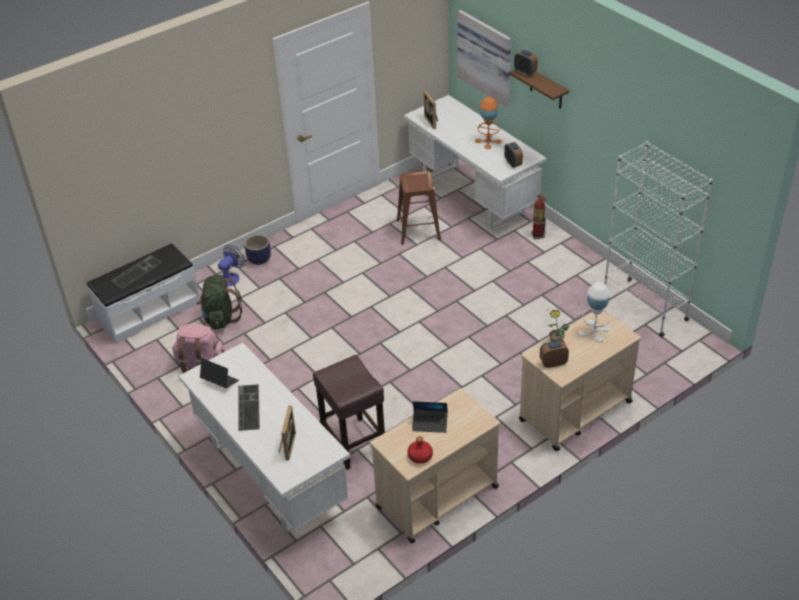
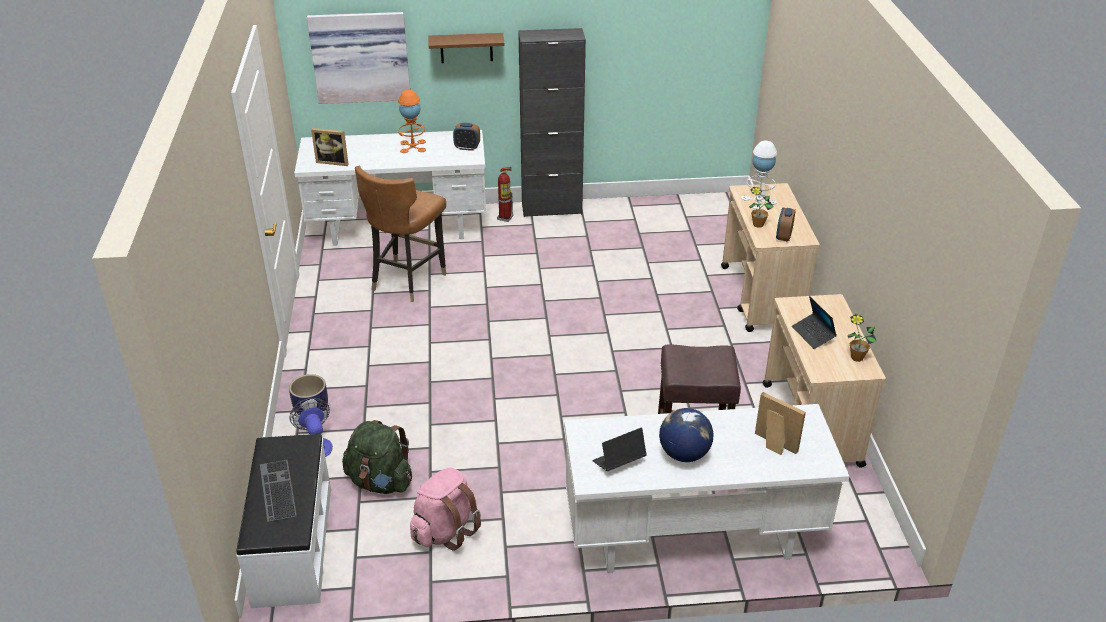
camera: 60 degrees left, 5 degrees down
keyboard [238,384,260,431] -> globe [659,408,714,462]
brown stool [397,171,441,245] -> brown chair [355,166,446,302]
red bottle [407,436,433,464] -> potted plant [848,314,877,362]
laptop [412,401,448,433] -> laptop turned 120 degrees clockwise [792,296,837,349]
alarm clock [514,50,538,76] -> none
white bookcase [604,141,713,337] -> none
none -> black cabinet [518,28,586,217]

